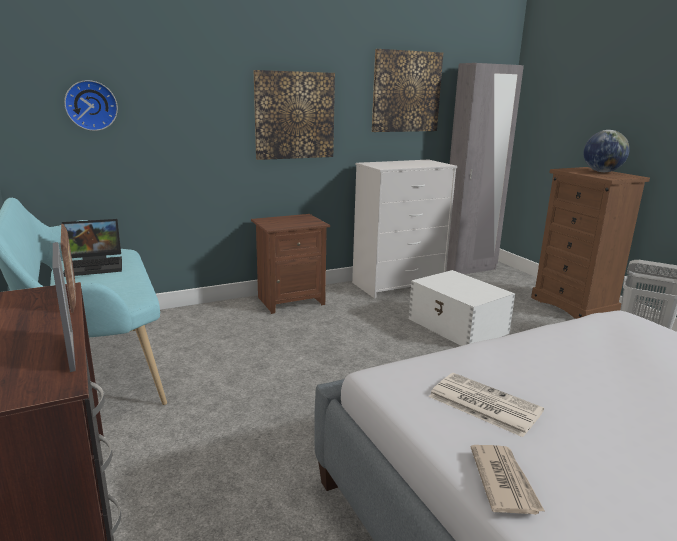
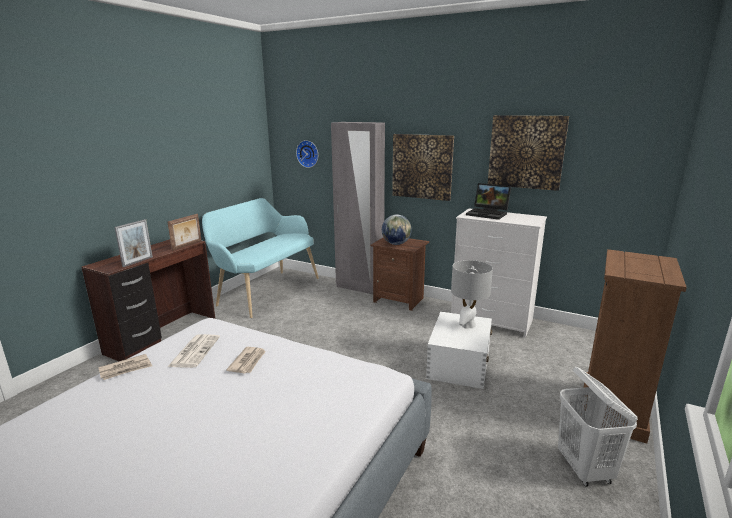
camera: 55 degrees right, 0 degrees up
laptop [62,219,122,277] -> laptop moved to [466,183,512,220]
grey wardrobe [446,63,524,274] -> grey wardrobe moved to [331,122,385,294]
globe [584,130,630,172] -> globe moved to [382,215,412,245]
none -> newspaper [226,347,266,374]
none -> grey table lamp [451,260,493,329]

